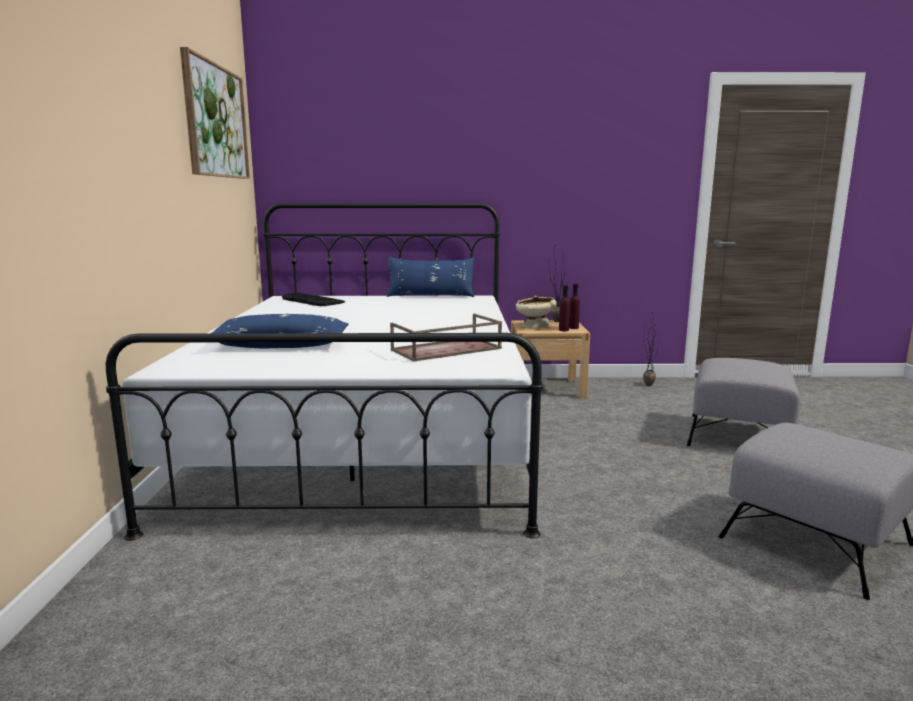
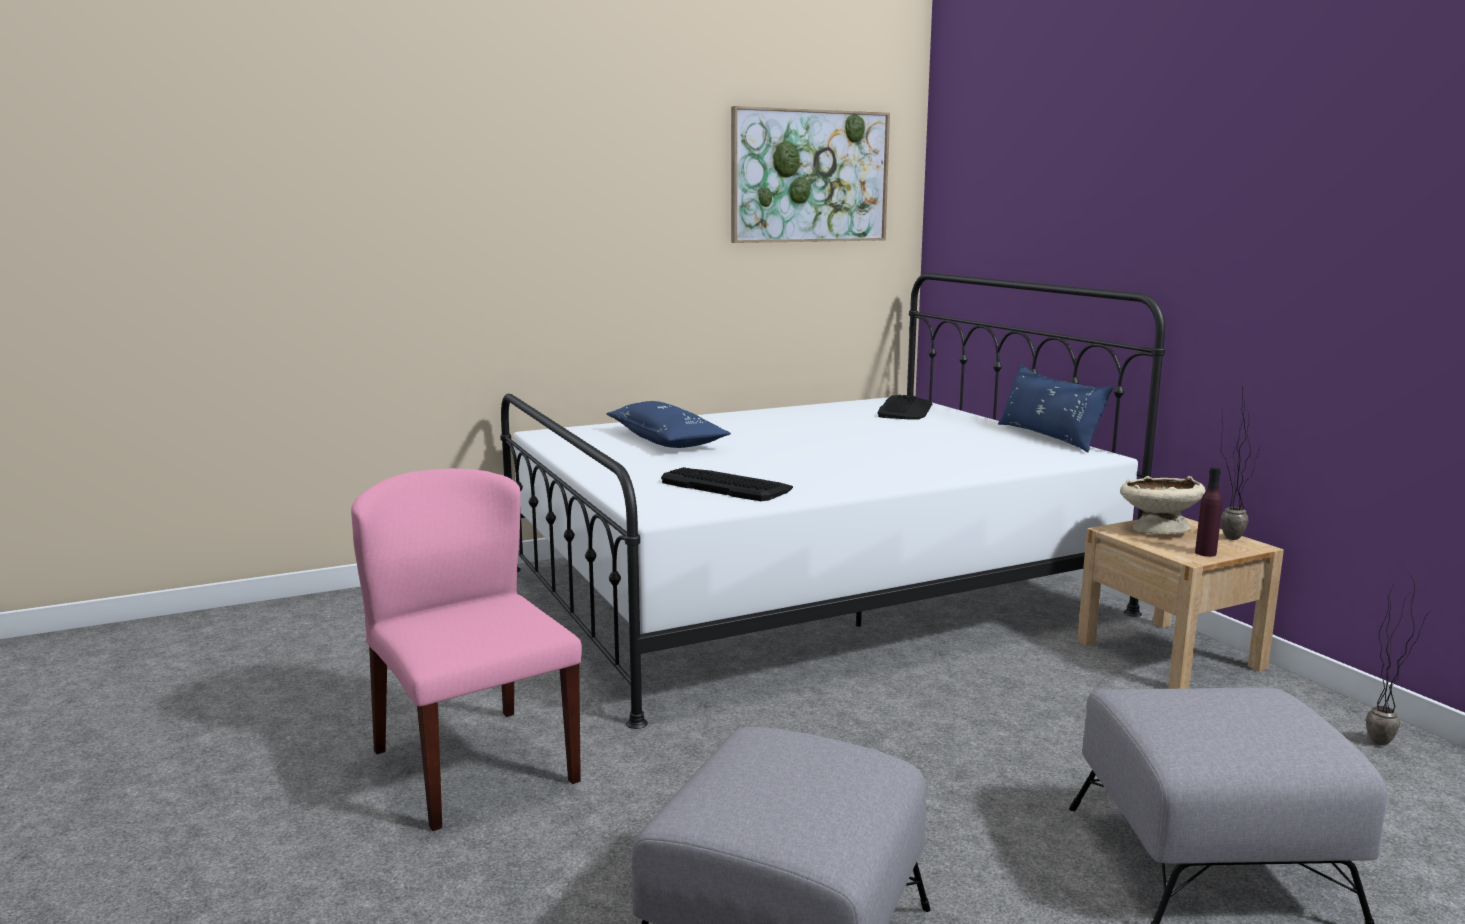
camera: 65 degrees right, 0 degrees up
brown tray [390,314,502,362] -> keyboard [661,467,793,501]
purple bottle [559,285,570,331] -> none
none -> pink chair [351,468,582,831]

